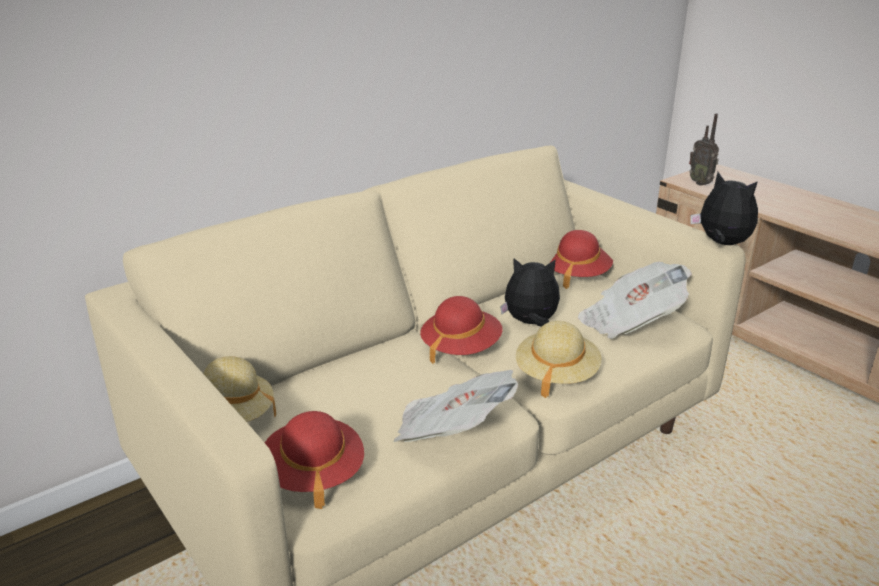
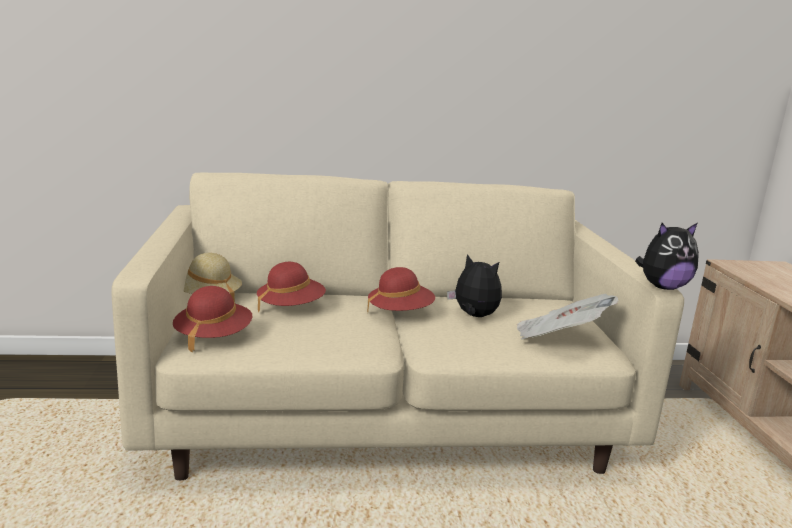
camera: 30 degrees right, 10 degrees down
newspaper [394,370,518,442] -> none
beige hat [516,321,601,398] -> none
red hat [550,230,613,289] -> red hat moved to [257,262,326,312]
radio [689,113,719,186] -> none
plush toy [690,172,758,245] -> plush toy turned 90 degrees clockwise [635,223,699,290]

